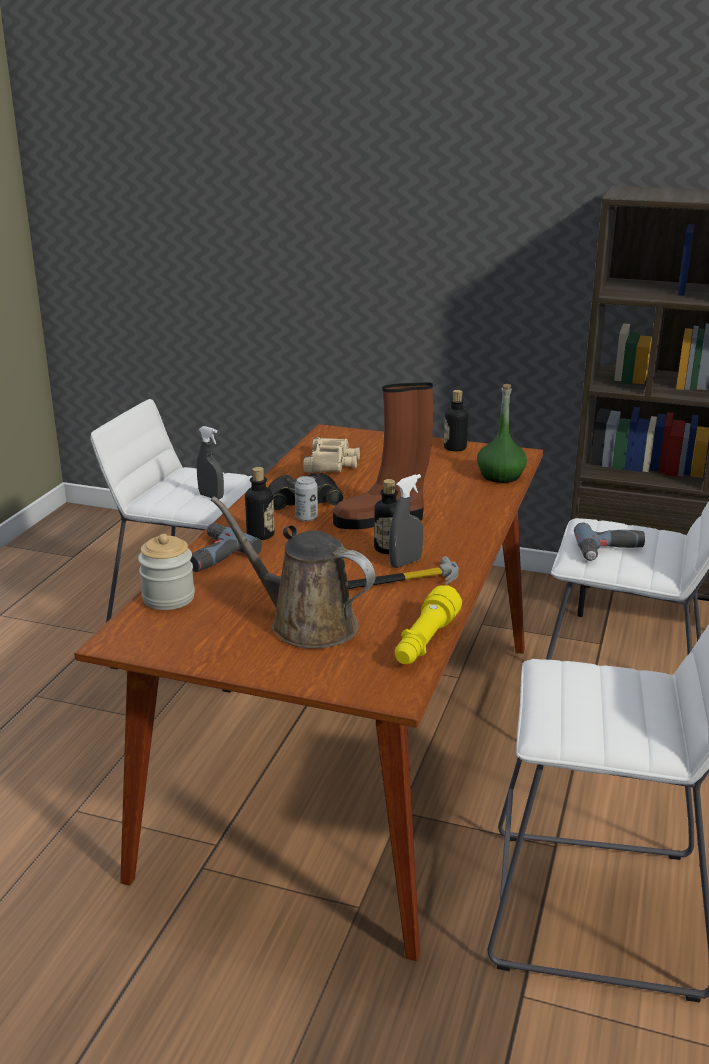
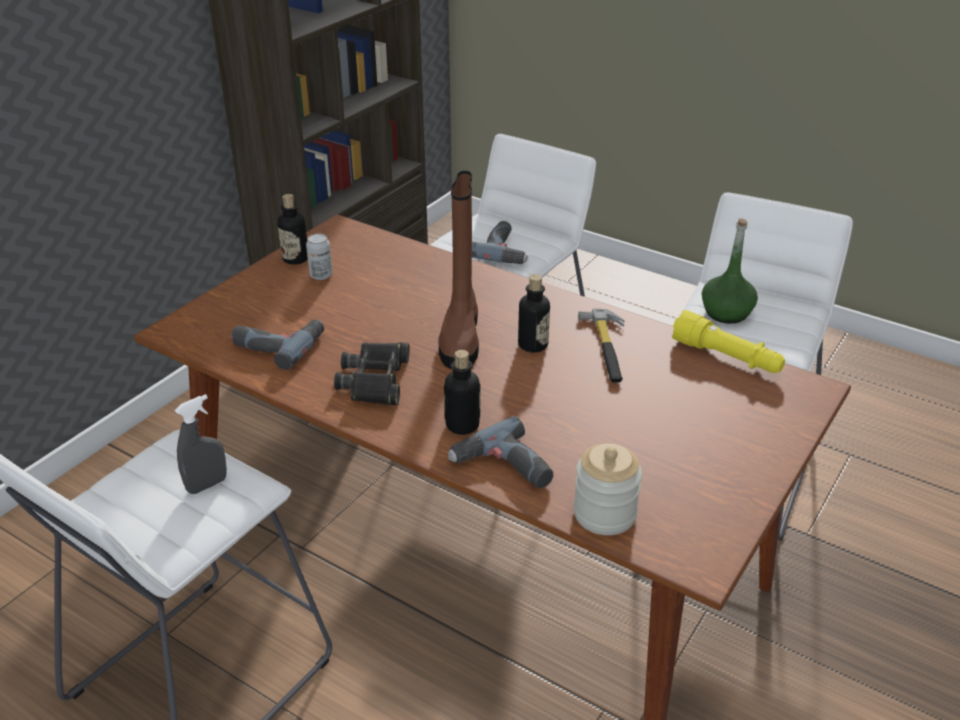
camera: 75 degrees left, 10 degrees up
brown watering can [211,496,375,649] -> none
can [295,476,318,521] -> can moved to [306,234,333,280]
beige binoculars [303,437,360,472] -> power drill [231,319,324,370]
grey spray bottle [389,474,423,568] -> none
green bottle [477,384,527,483] -> green bottle moved to [702,218,758,324]

